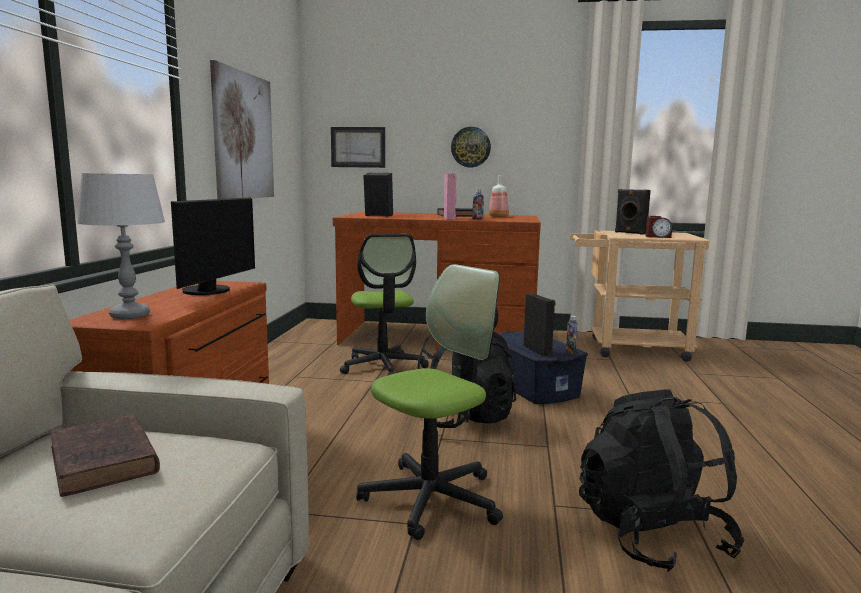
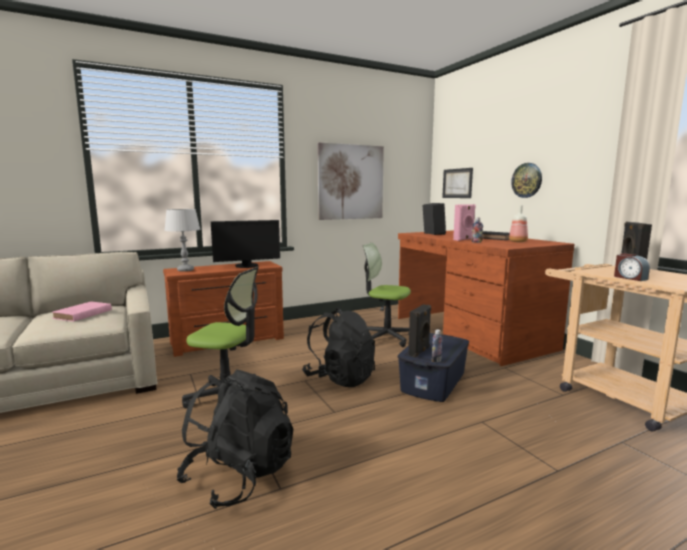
camera: 55 degrees right, 0 degrees up
brown book [50,415,160,497] -> pink book [52,301,112,322]
office chair [340,234,429,375] -> office chair turned 75 degrees clockwise [363,243,411,347]

